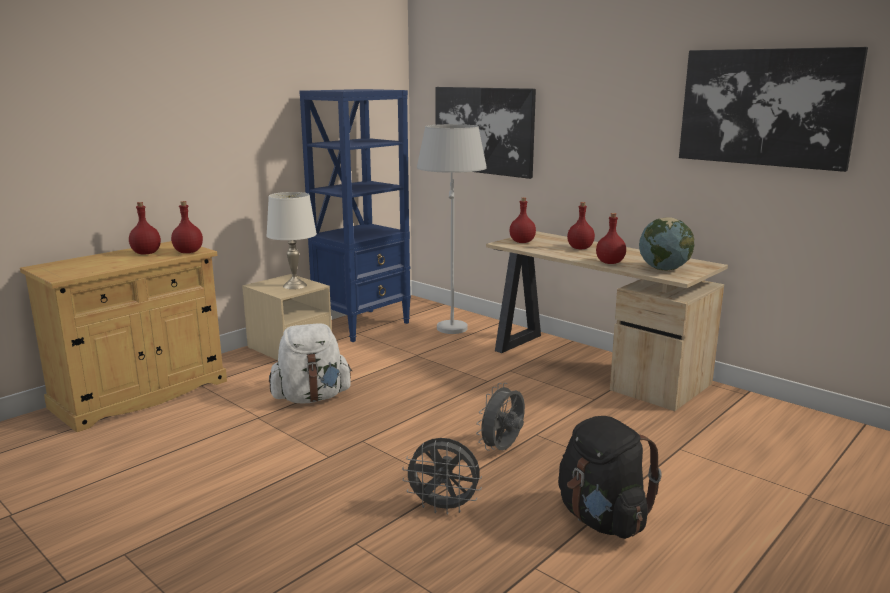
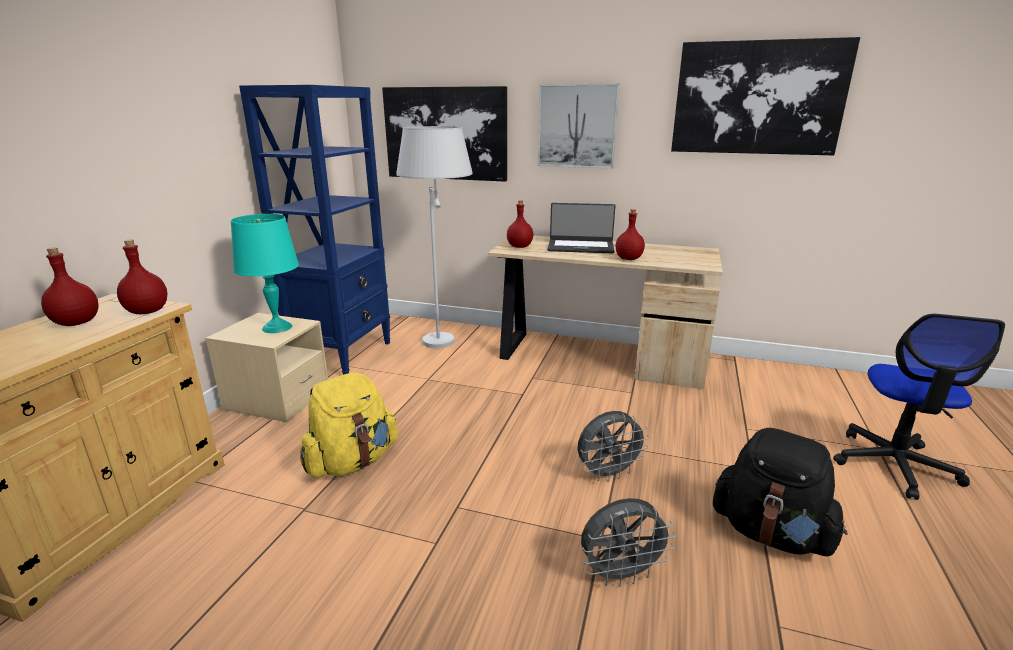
camera: 25 degrees left, 5 degrees up
white table lamp [266,192,317,289] -> turquoise table lamp [231,214,299,333]
white backpack [269,323,352,403] -> yellow backpack [300,373,398,478]
grey fan [476,383,525,451] -> grey fan turned 120 degrees counterclockwise [578,411,650,482]
red bottle [567,202,595,249] -> laptop [548,203,616,253]
globe [639,218,694,271] -> none
none -> picture [538,84,620,169]
none -> office chair [833,314,1005,500]

